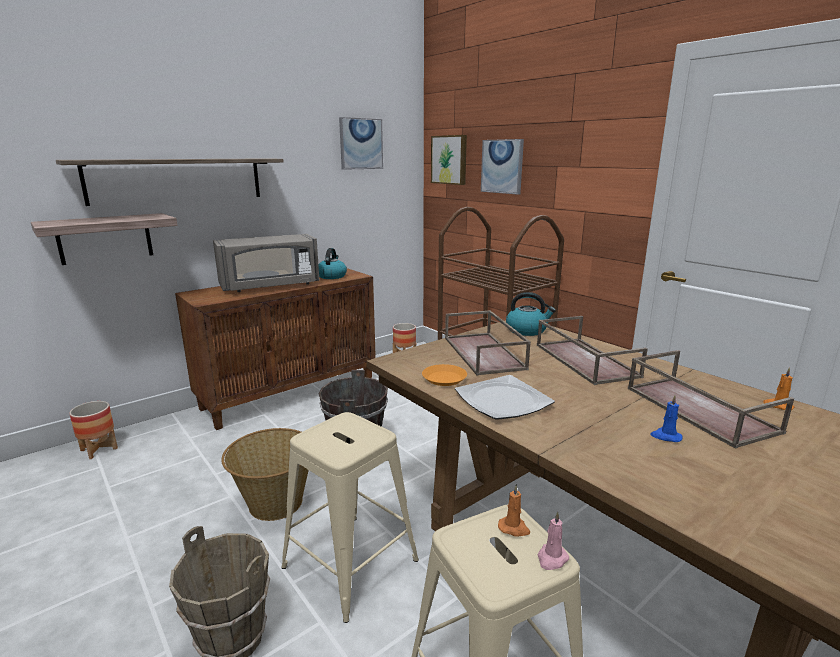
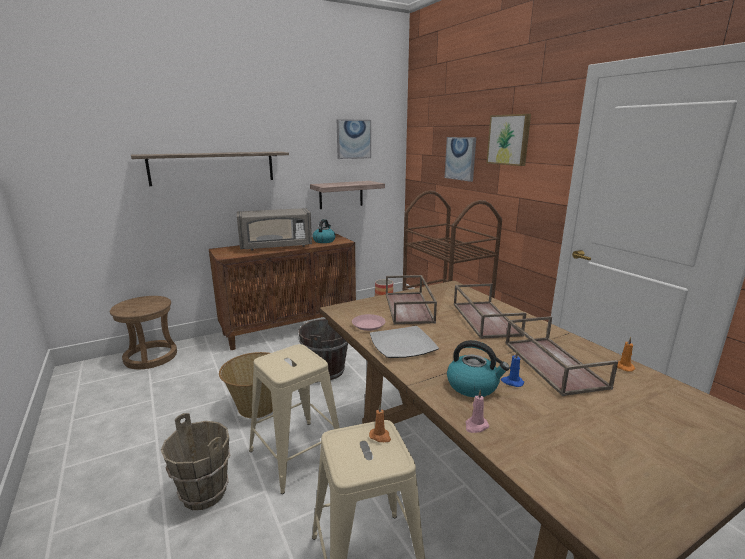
camera: 10 degrees right, 0 degrees up
shelf [31,213,177,265] -> shelf moved to [310,181,385,209]
planter [69,401,118,459] -> brown stool [110,296,177,369]
orange plate [422,364,467,386] -> pink plate [352,314,386,331]
picture [431,135,467,185] -> picture moved to [486,114,531,166]
kettle [506,292,556,336] -> kettle moved to [447,340,510,397]
pink candle [538,512,569,570] -> pink candle moved to [465,390,489,433]

